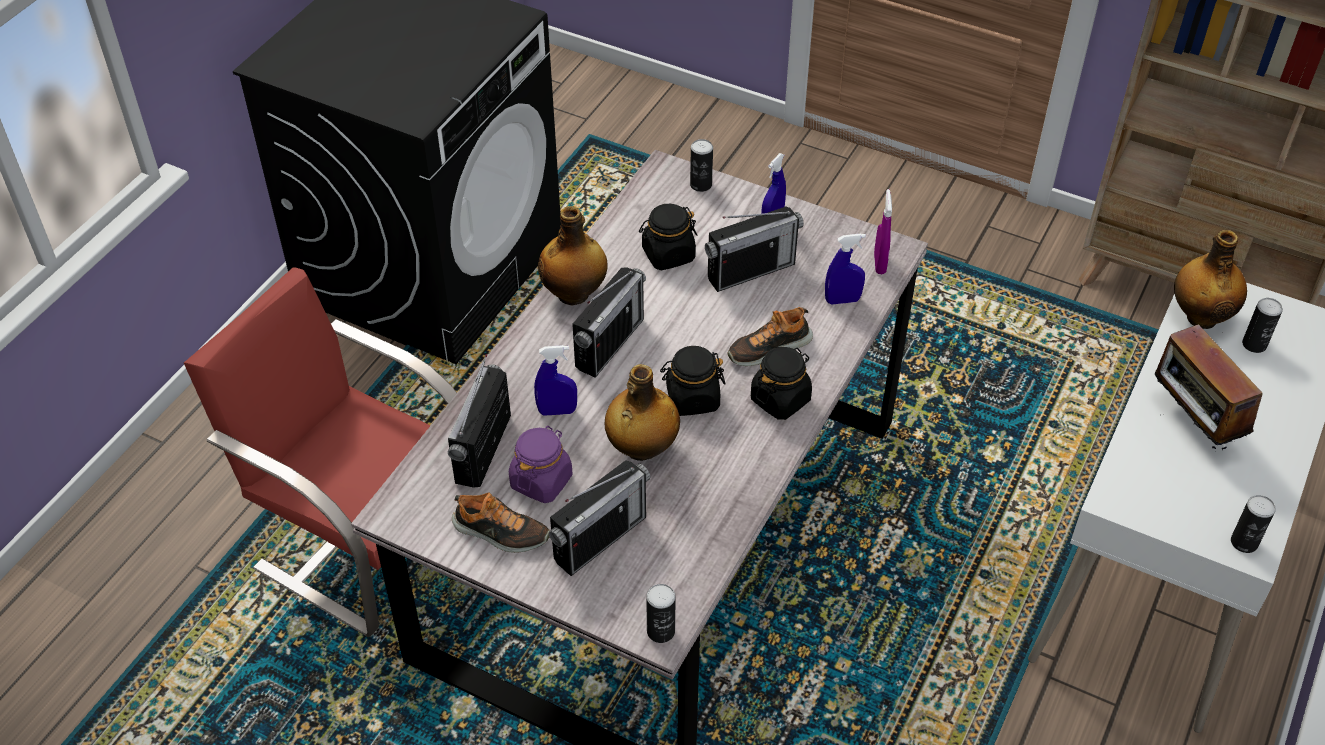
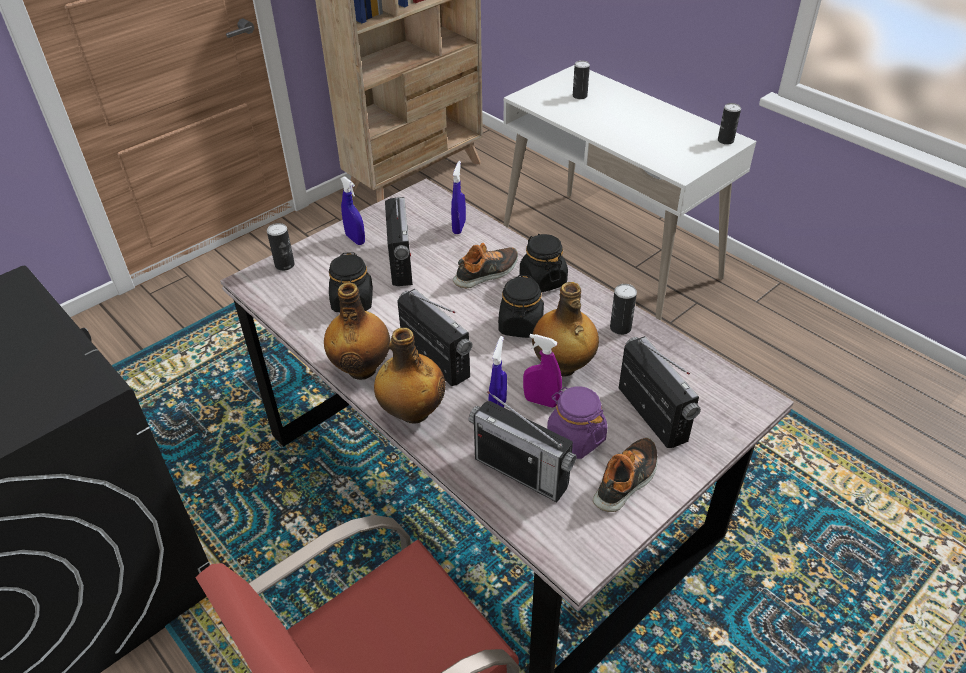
camera: 70 degrees left, 5 degrees down
can [646,584,676,643] -> can moved to [610,284,637,335]
shoe [728,307,813,366] -> shoe turned 120 degrees counterclockwise [453,243,518,288]
purple spray bottle [874,189,892,274] -> purple spray bottle moved to [523,334,562,408]
radio [1155,324,1262,450] -> none
bottle [1174,230,1247,329] -> bottle moved to [374,328,446,424]

